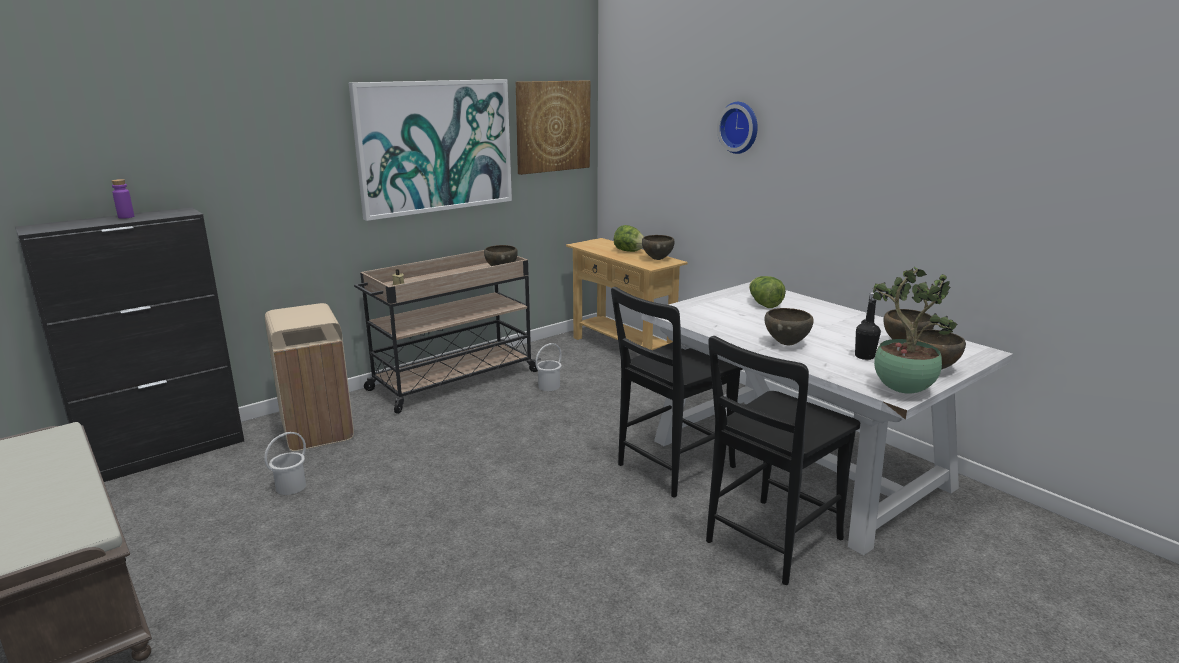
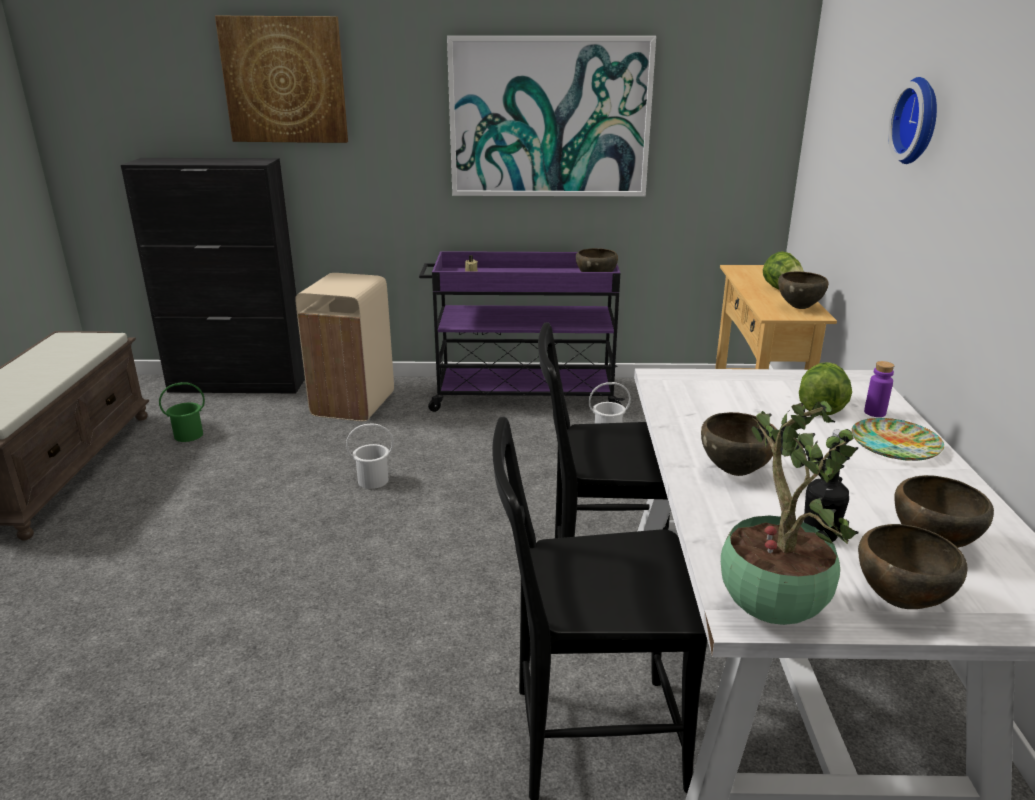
camera: 40 degrees right, 5 degrees up
purple bottle [112,179,134,219] -> purple bottle moved to [864,361,894,417]
white bucket [264,432,306,495] -> white bucket moved to [346,423,394,489]
beige cart [354,250,541,414] -> purple cart [419,251,625,412]
picture [516,81,591,175] -> picture moved to [215,16,348,143]
none -> green bucket [159,382,205,442]
none -> plate [851,418,944,461]

